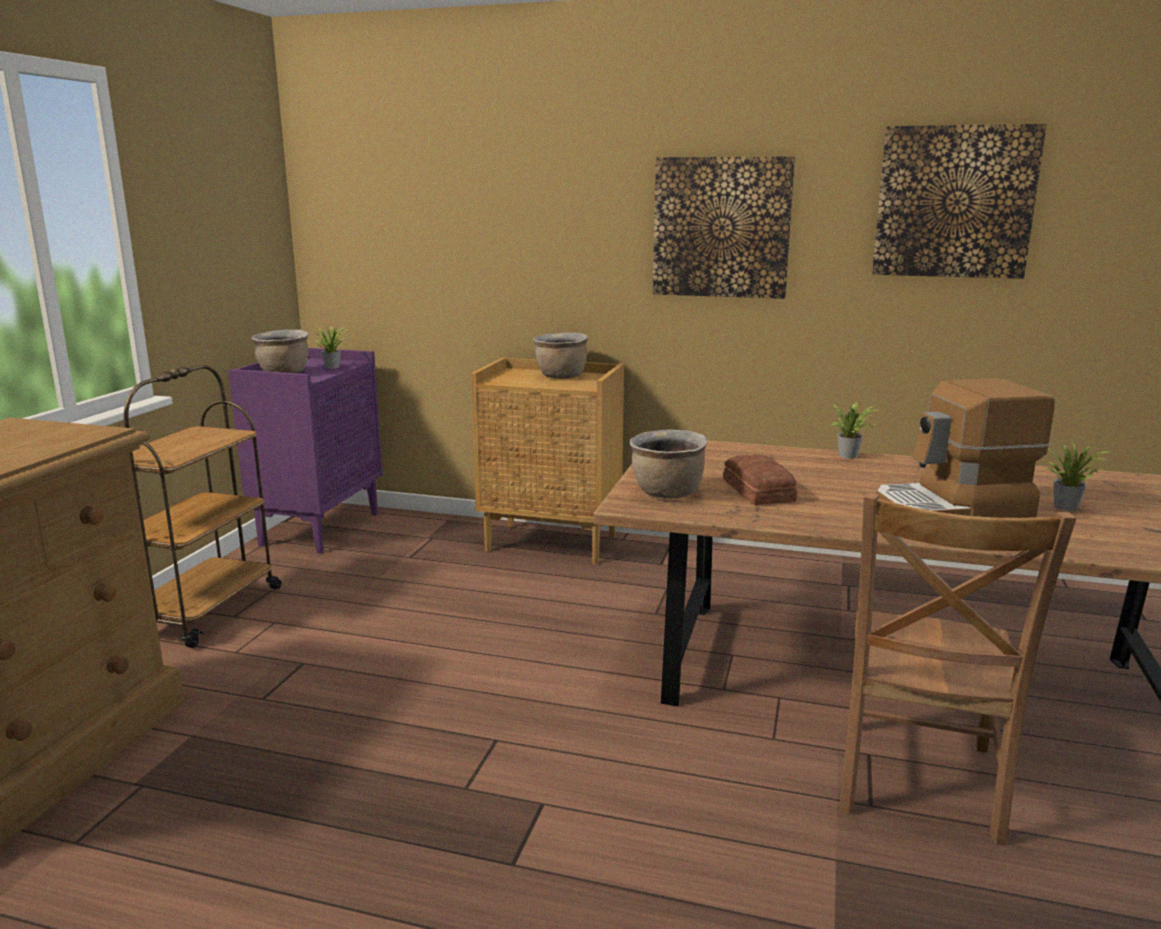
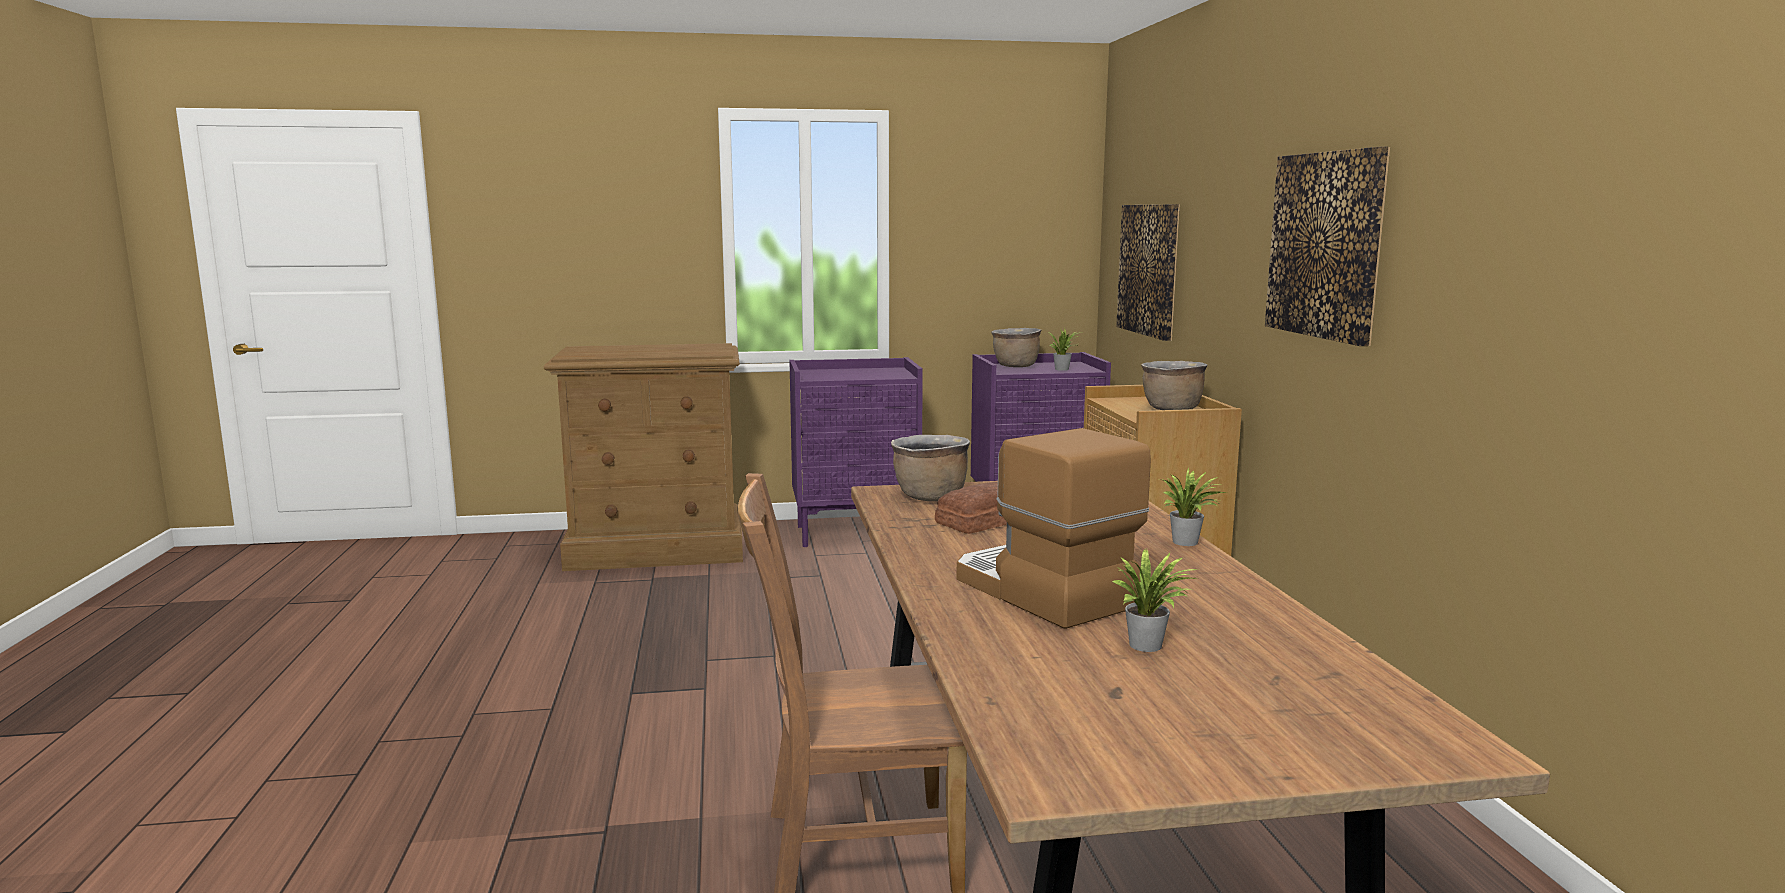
camera: 65 degrees right, 5 degrees down
brown cart [124,365,281,648] -> purple cabinet [789,357,923,547]
picture [872,124,1047,279] -> picture moved to [1116,204,1180,341]

